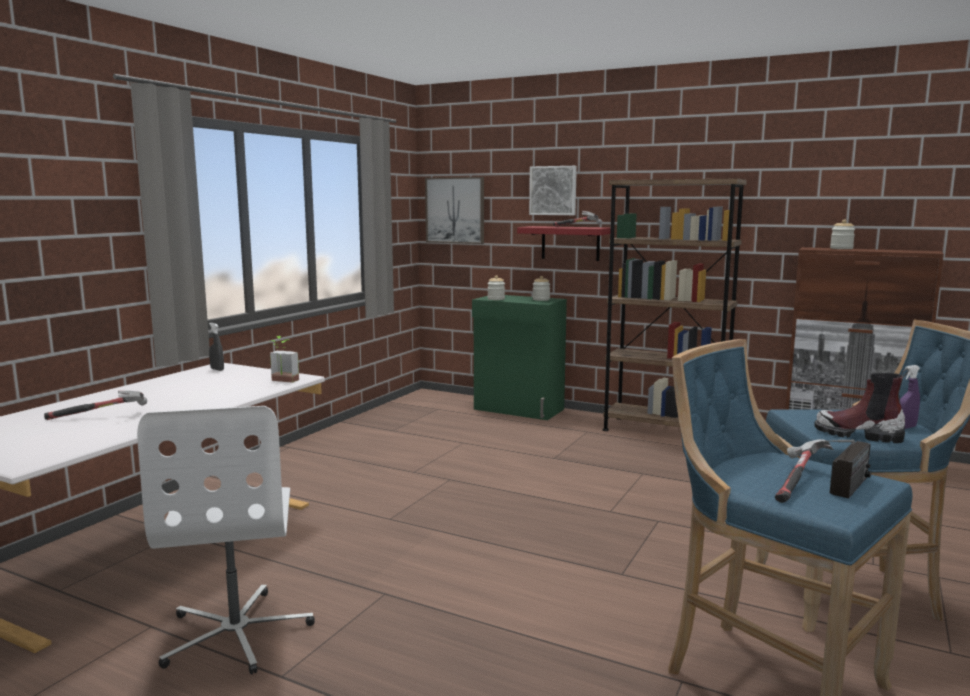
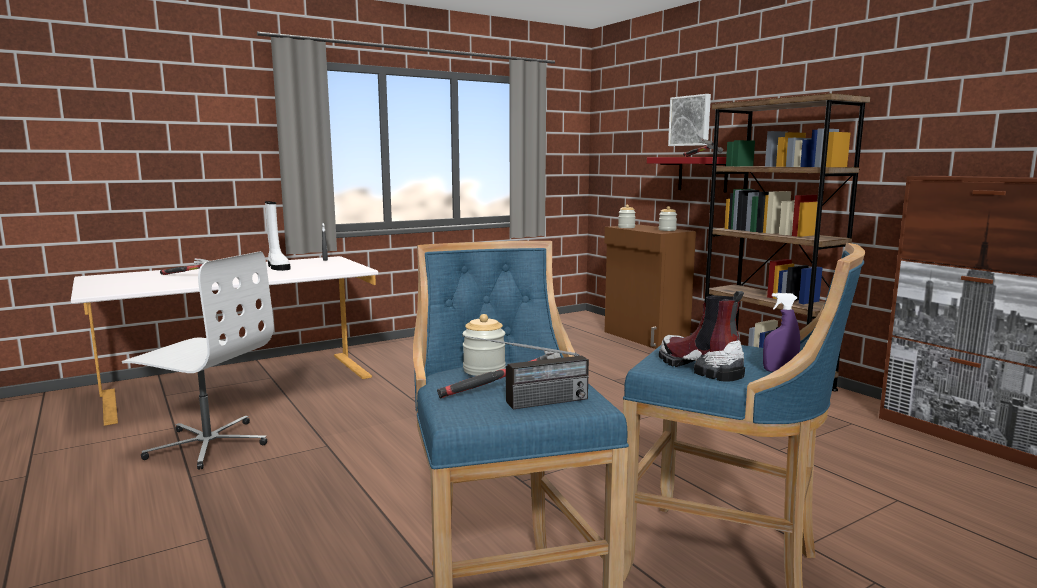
camera: 30 degrees right, 0 degrees up
white office chair [137,406,315,674] -> white office chair turned 90 degrees counterclockwise [122,251,274,470]
potted plant [270,336,299,383] -> none
picture [425,177,484,244] -> none
green cabinet [472,295,567,420] -> brown cabinet [604,225,696,349]
jar [830,219,855,249] -> jar moved to [462,314,506,376]
none -> white boot [265,201,291,271]

